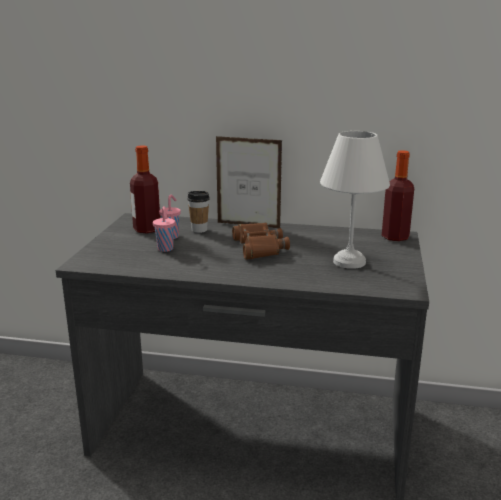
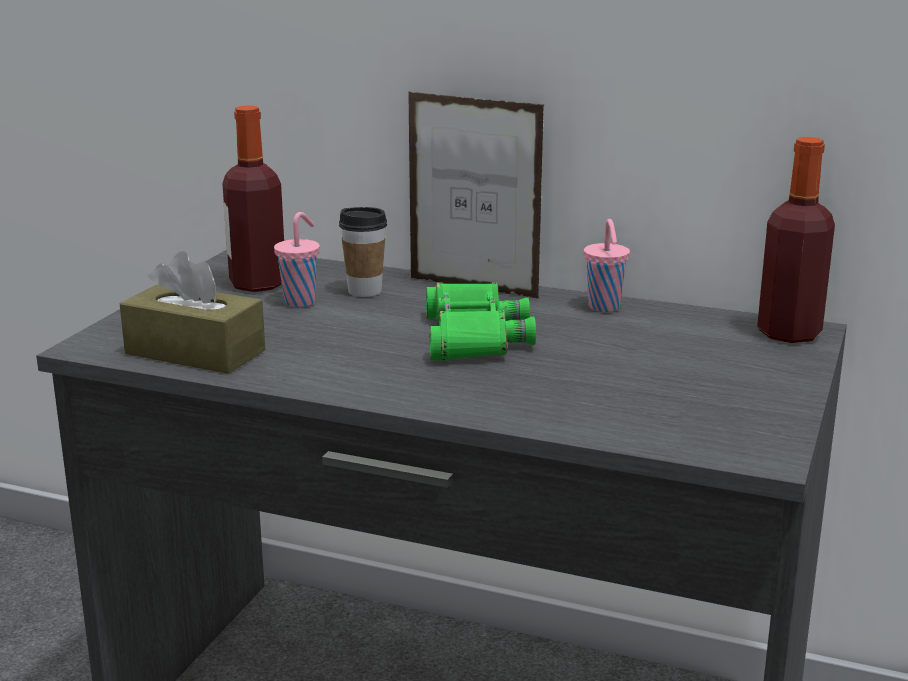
camera: 10 degrees right, 0 degrees up
pink cup [153,206,175,252] -> pink cup moved to [584,219,630,312]
brown binoculars [232,222,290,260] -> green binoculars [426,283,536,361]
white table lamp [320,131,390,269] -> none
none -> brown tissue box [120,251,265,374]

